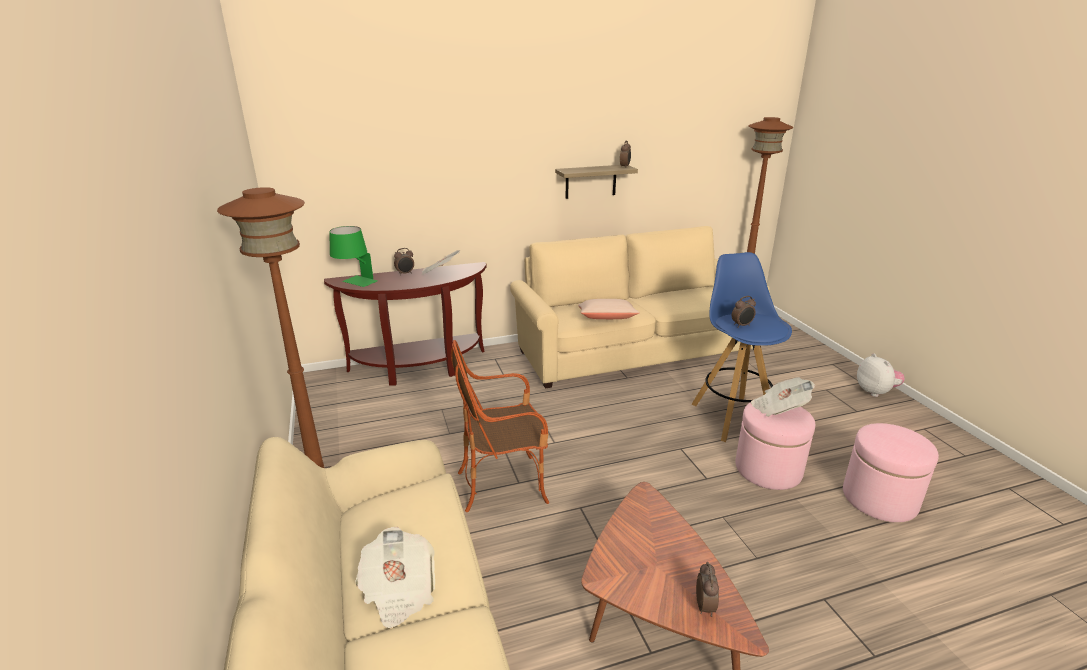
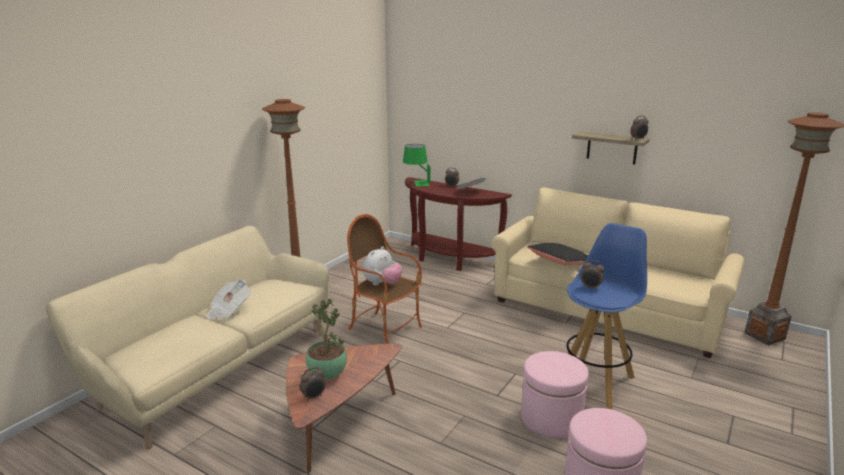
camera: 50 degrees right, 5 degrees down
beige pillow [578,299,640,319] -> black pillow [527,243,588,266]
newspaper [751,377,815,417] -> none
plush toy [857,353,905,397] -> plush toy moved to [363,246,402,286]
none -> potted plant [306,298,347,380]

